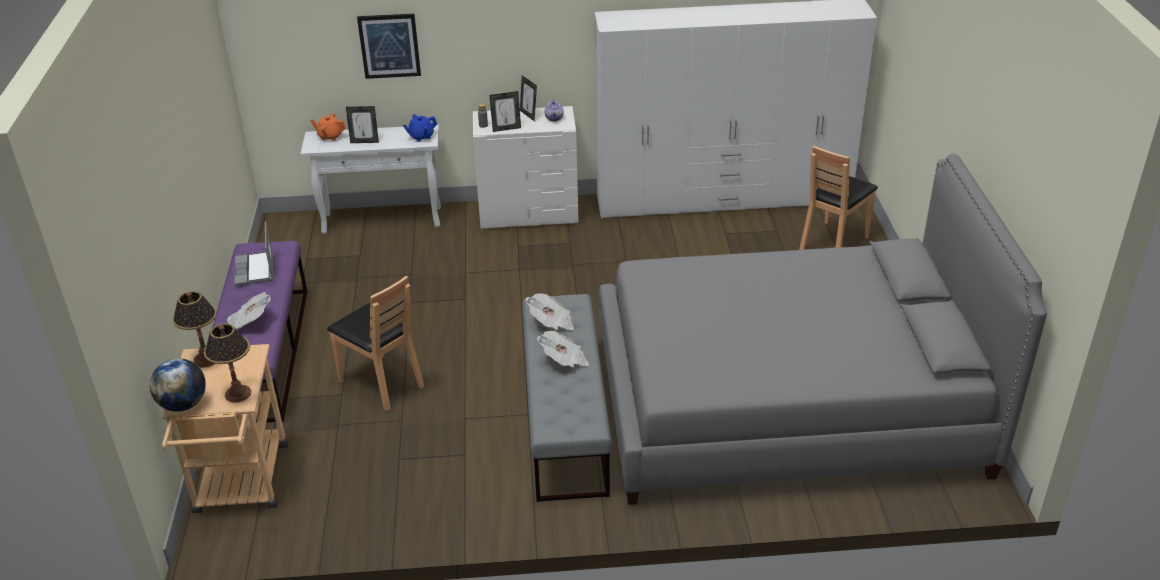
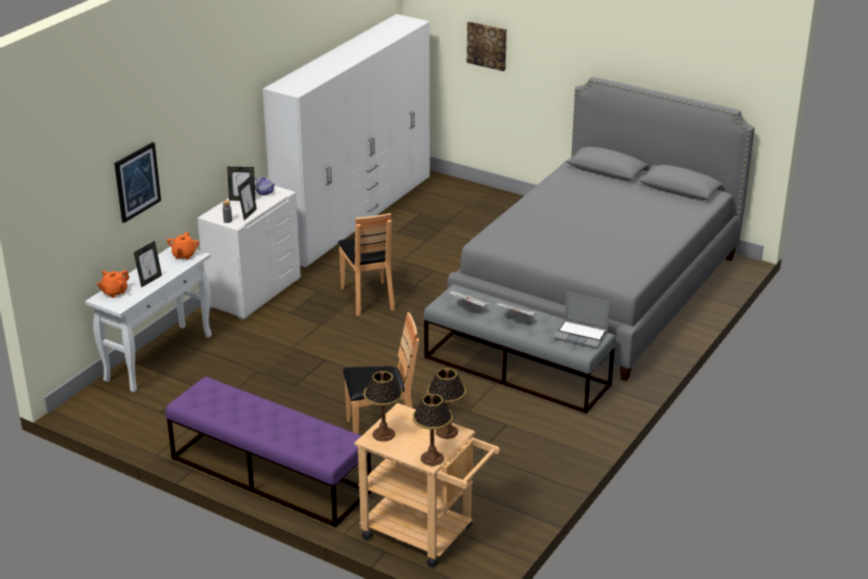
camera: 55 degrees left, 5 degrees down
globe [150,358,206,412] -> table lamp [413,394,453,466]
newspaper [227,292,271,329] -> none
laptop [234,221,273,286] -> laptop moved to [554,292,610,349]
blue teapot [403,114,437,142] -> orange teapot [167,232,199,260]
brown chair [799,146,878,250] -> brown chair moved to [338,213,395,316]
none -> picture [467,21,507,71]

